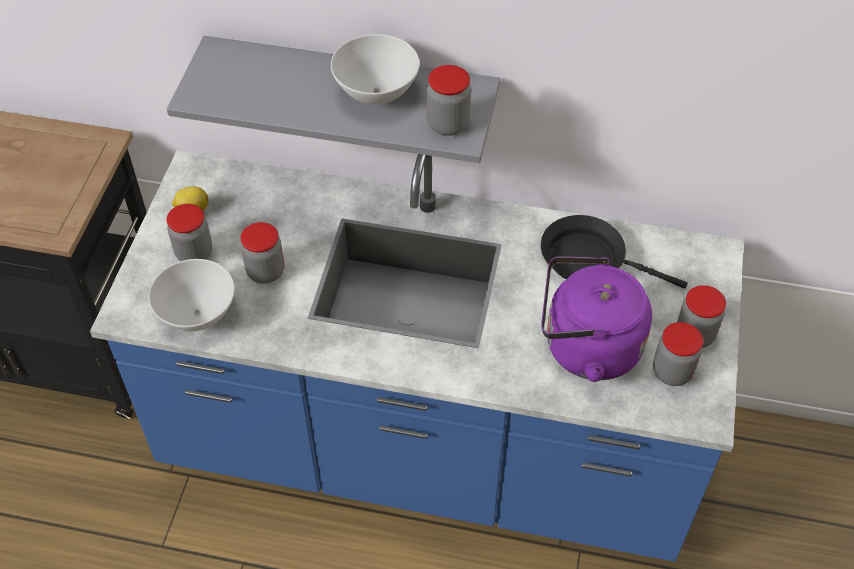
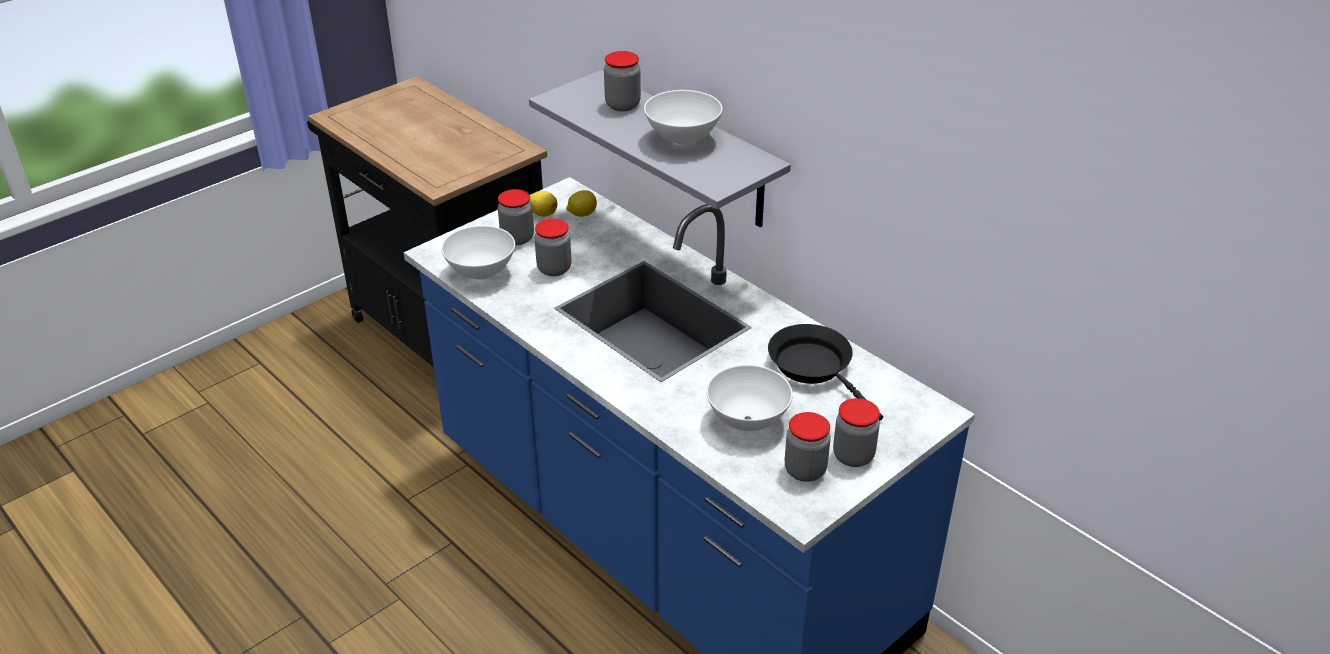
camera: 35 degrees right, 15 degrees down
jar [427,65,471,136] -> jar moved to [604,51,641,111]
purple kettle [542,256,652,382] -> white bowl [706,365,793,431]
none -> lemon [566,190,597,217]

